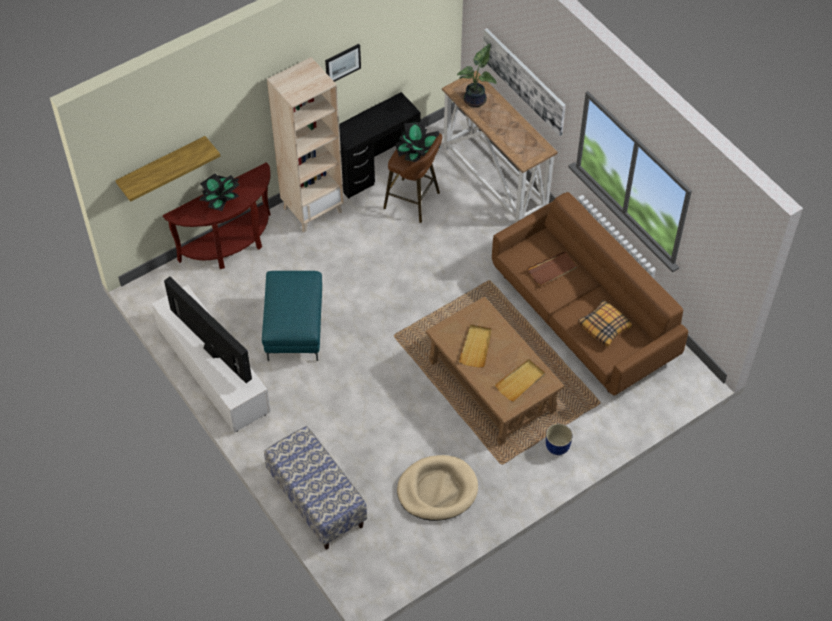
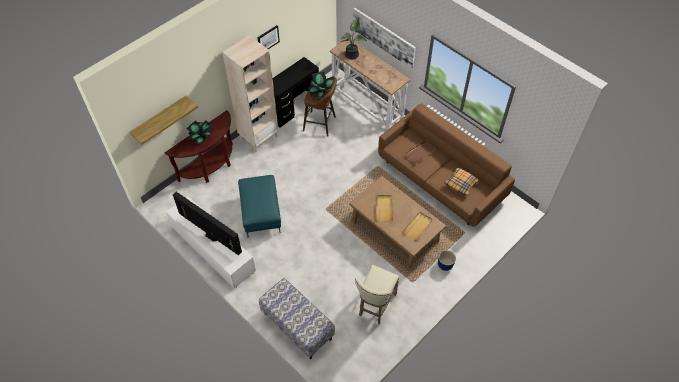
camera: 10 degrees left, 0 degrees up
beige dog bed [397,455,478,521] -> beige stool [355,265,399,324]

